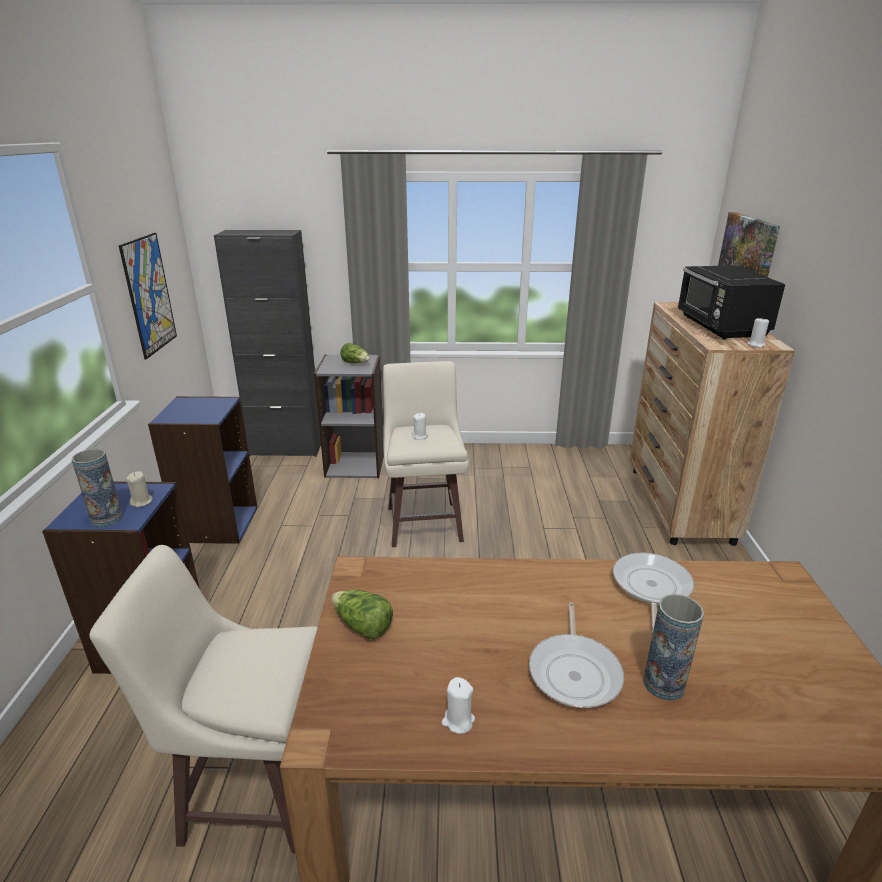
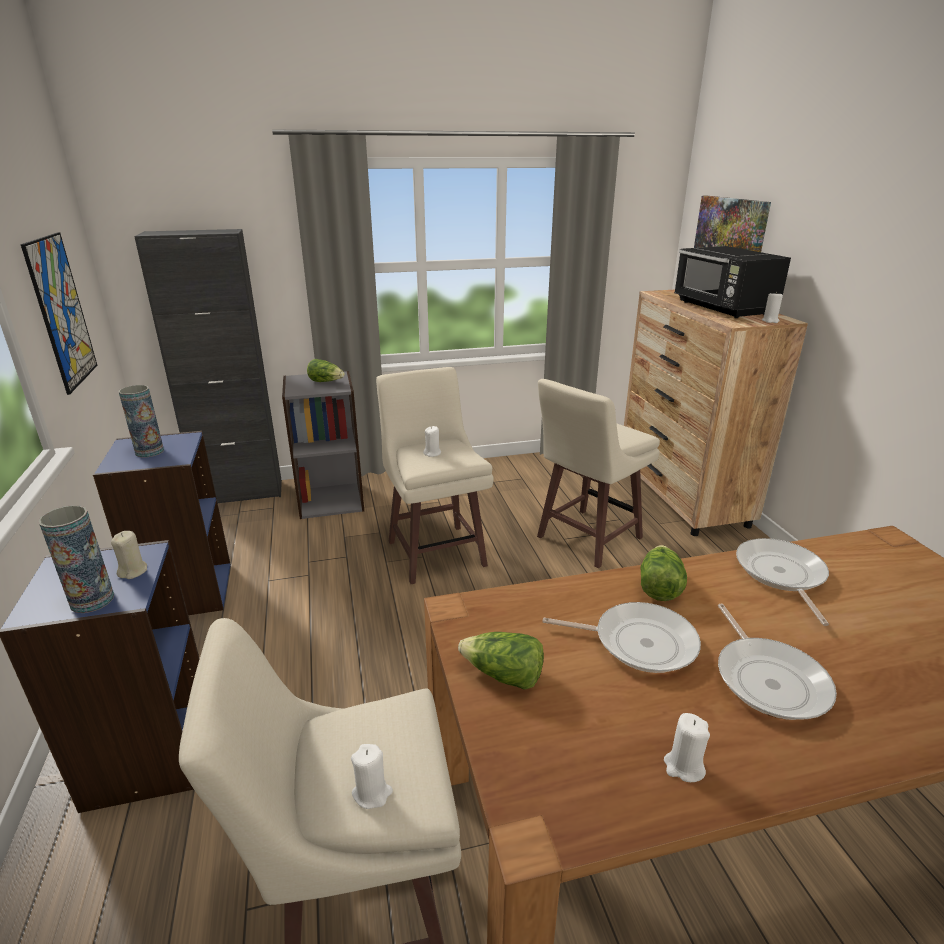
camera: 15 degrees left, 0 degrees up
vase [643,594,704,701] -> vase moved to [119,385,164,458]
none -> white candle [351,744,393,809]
none -> beige stool [537,379,660,568]
none -> frying pan [542,602,701,673]
none -> lettuce [640,545,687,601]

